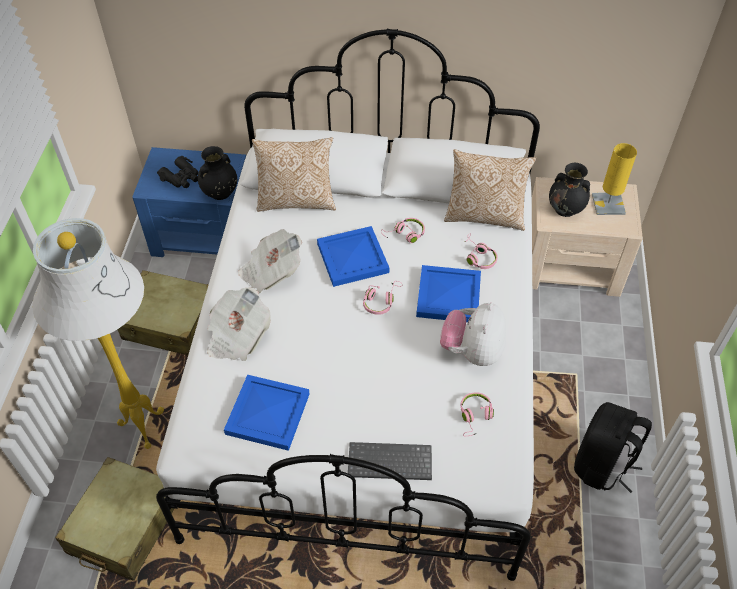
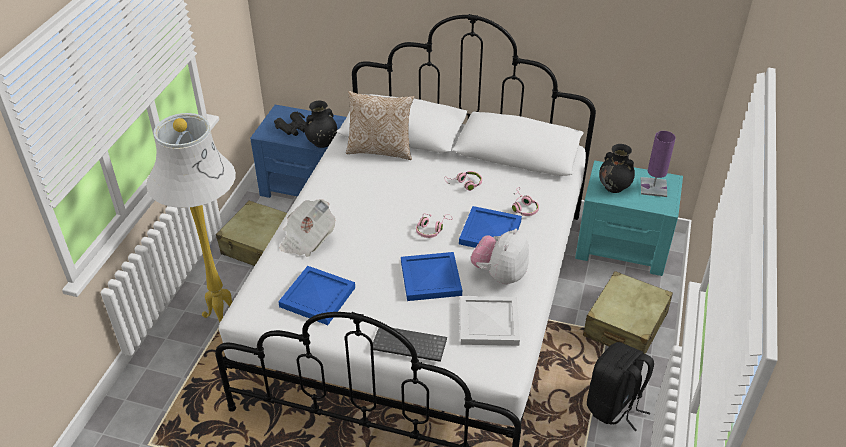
camera: 10 degrees right, 10 degrees down
beige suitcase [55,457,175,581] -> beige suitcase moved to [583,271,673,354]
newspaper [238,229,302,293] -> none
blue tray [317,226,389,287] -> blue tray moved to [401,252,462,301]
pillow [444,149,536,231] -> none
pink headphones [460,392,494,436] -> white tray [460,296,520,346]
beige nightstand [532,177,643,297] -> turquoise nightstand [575,160,683,276]
yellow table lamp [592,143,637,215] -> purple table lamp [641,131,676,197]

